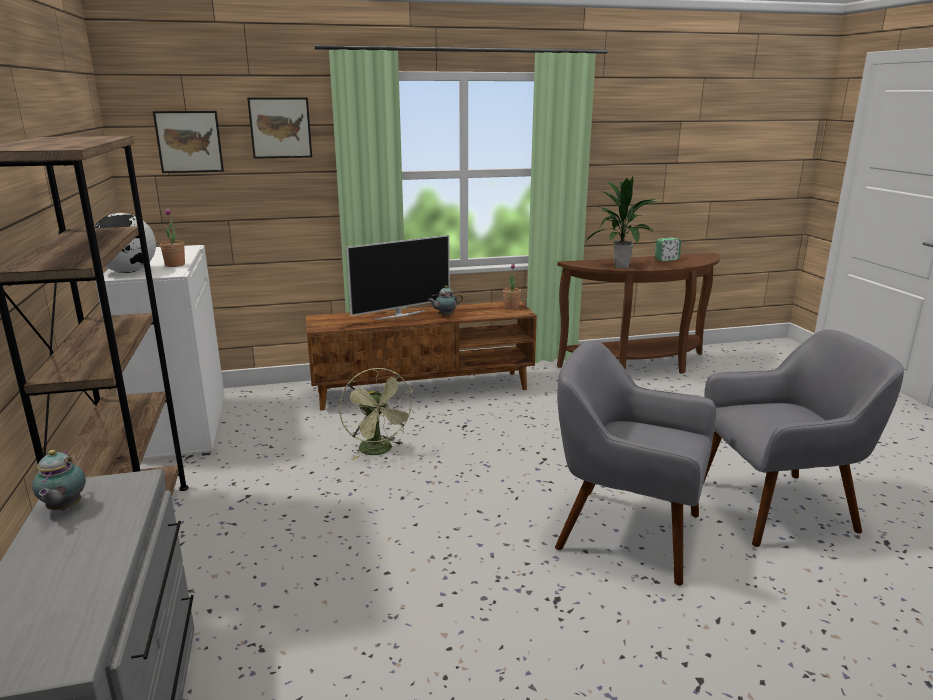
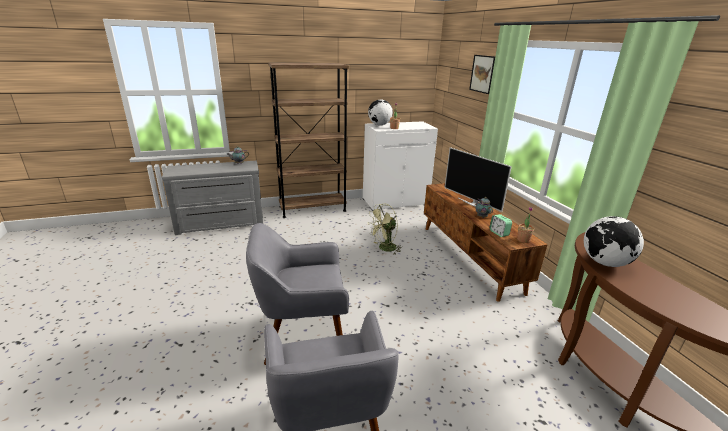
camera: 85 degrees right, 5 degrees up
picture [153,111,224,173] -> none
grey armchair [555,340,716,586] -> grey armchair turned 120 degrees counterclockwise [246,223,349,365]
potted plant [584,177,660,268] -> globe [584,216,644,267]
alarm clock [655,238,681,261] -> alarm clock moved to [490,214,512,237]

